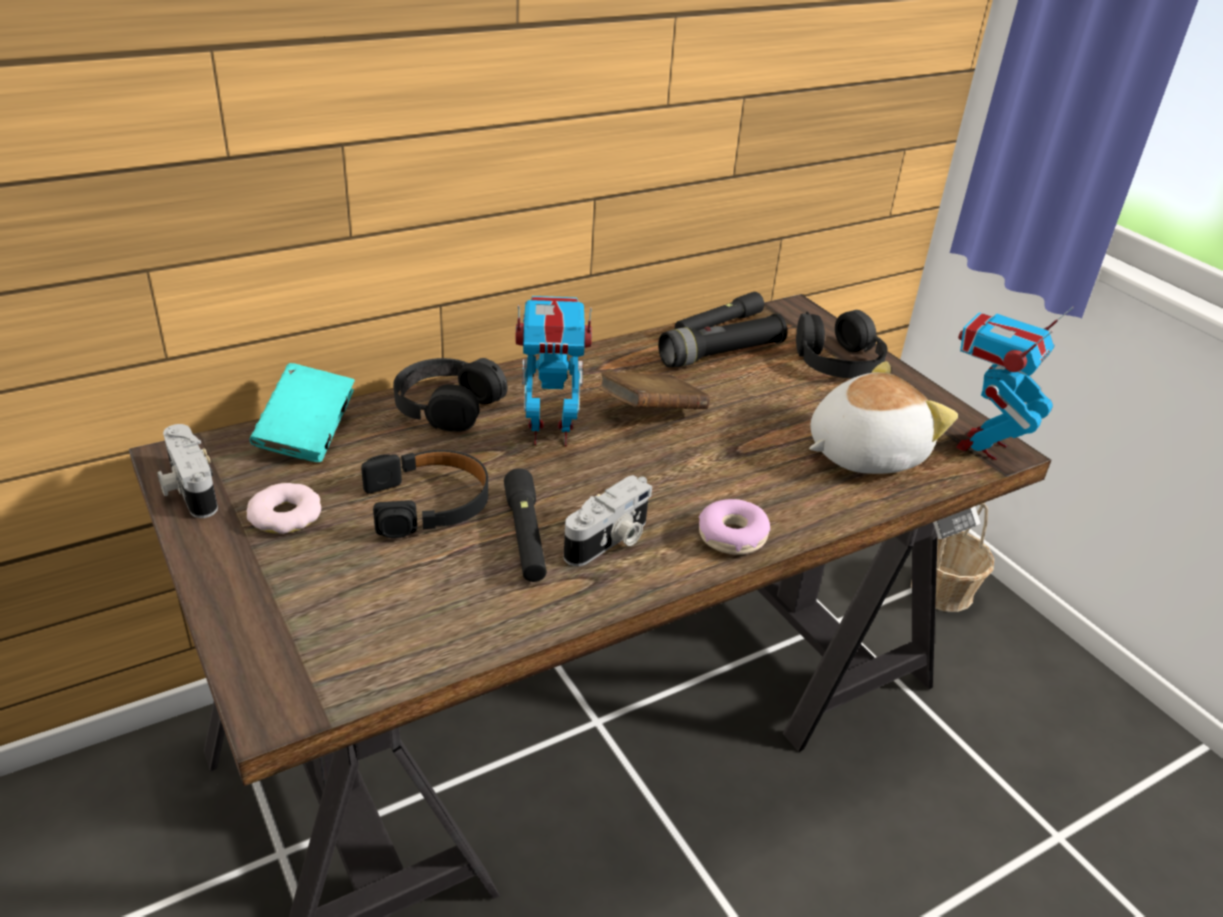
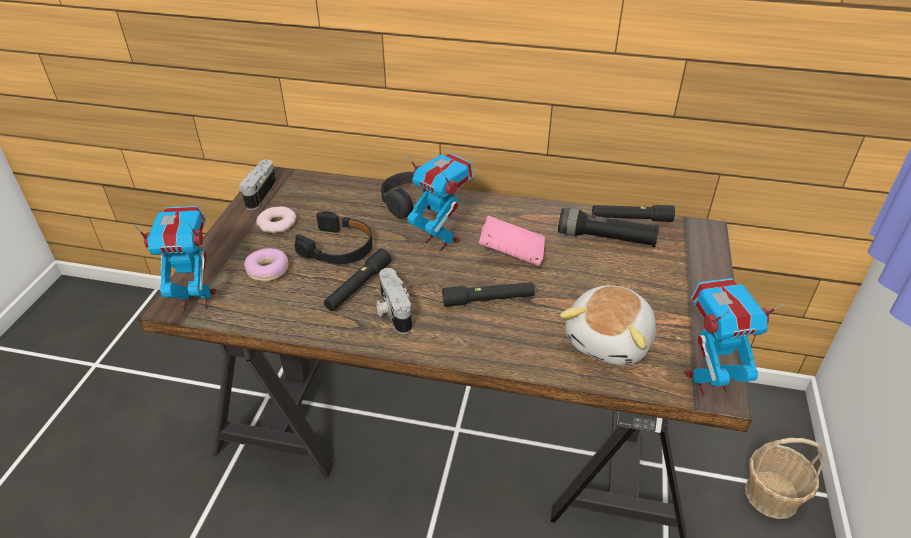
camera: 45 degrees right, 5 degrees up
turquoise book [250,363,355,462] -> none
camera [564,475,652,566] -> camera turned 75 degrees clockwise [376,268,412,334]
brown book [599,372,710,409] -> pink book [479,216,545,266]
donut [699,499,770,555] -> donut moved to [244,248,289,281]
black headphones [796,310,888,378] -> none
plush toy [809,361,958,474] -> plush toy turned 105 degrees clockwise [560,285,656,366]
none -> toy robot [134,206,216,311]
none -> black flashlight [442,282,535,307]

